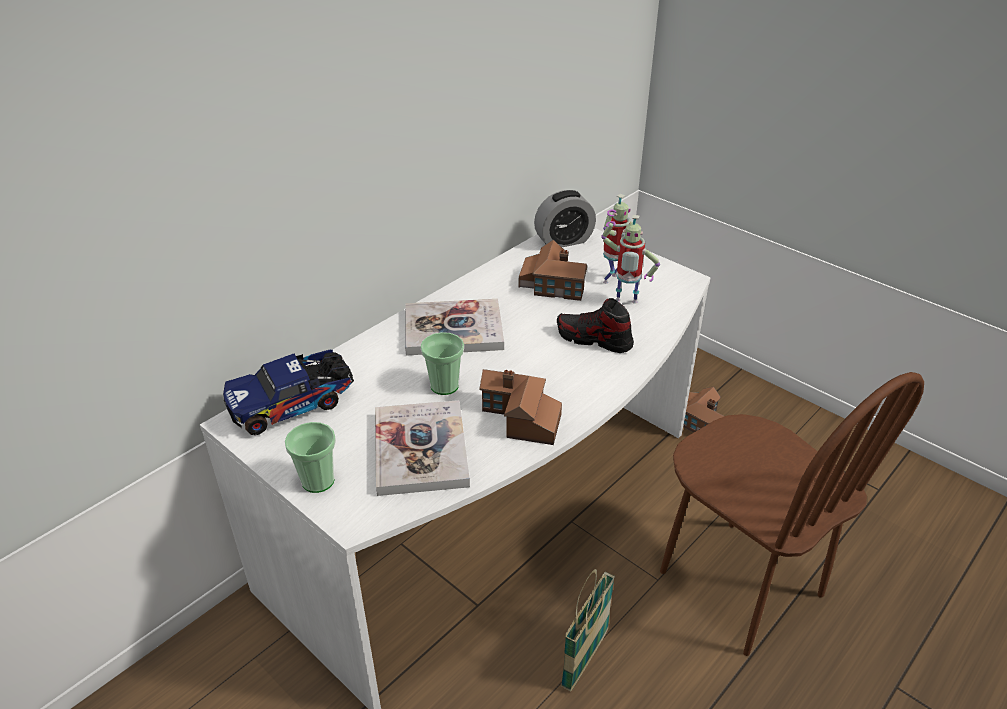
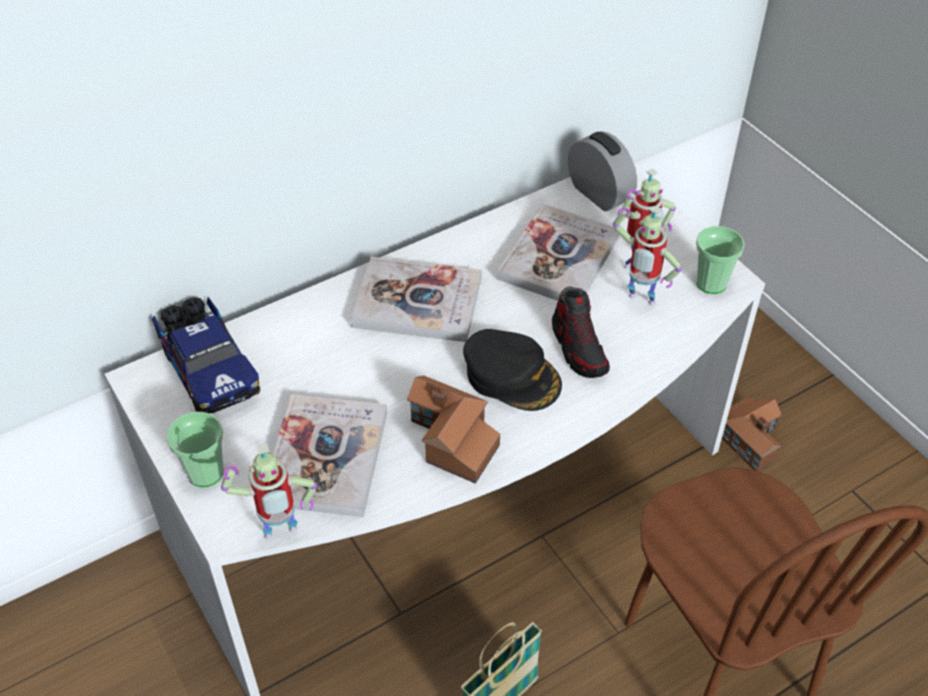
camera: 15 degrees right, 10 degrees up
toy truck [223,350,354,435] -> toy truck turned 105 degrees counterclockwise [152,297,260,414]
cup [420,332,464,395] -> cup moved to [696,226,745,294]
toy house [519,240,587,301] -> book [496,204,620,301]
alarm clock [534,190,596,247] -> alarm clock turned 120 degrees counterclockwise [568,131,637,211]
shoe [557,298,634,353] -> shoe turned 150 degrees counterclockwise [552,287,610,378]
none -> toy robot [221,443,317,539]
none -> black cap [463,329,562,411]

